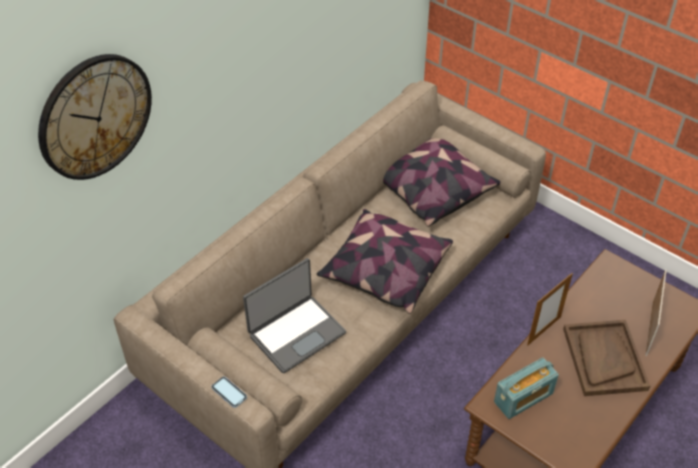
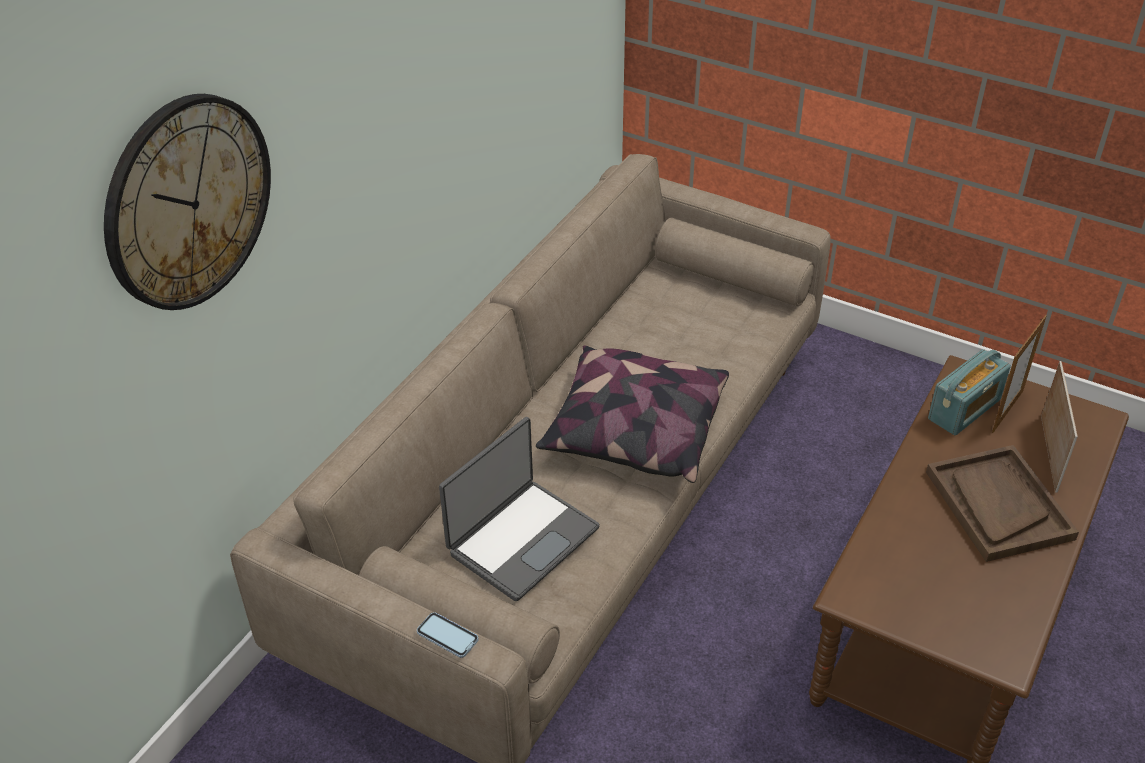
camera: 10 degrees left, 5 degrees down
pillow [383,138,500,227] -> none
radio [494,357,559,419] -> radio moved to [928,349,1011,435]
picture frame [527,273,573,345] -> picture frame moved to [992,315,1047,433]

